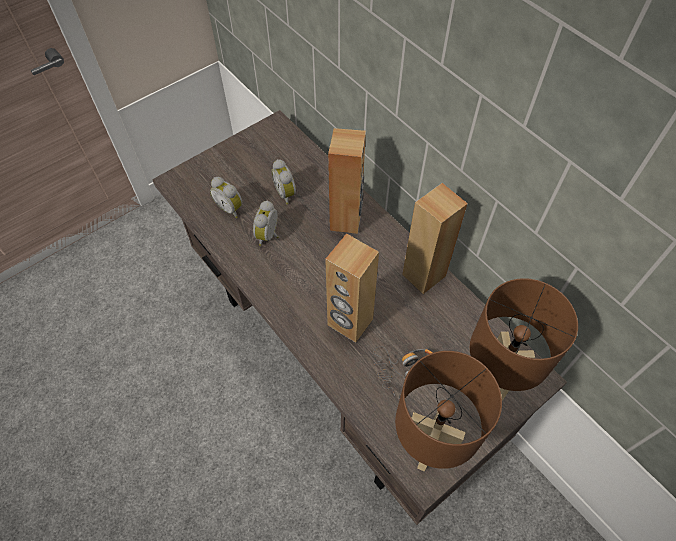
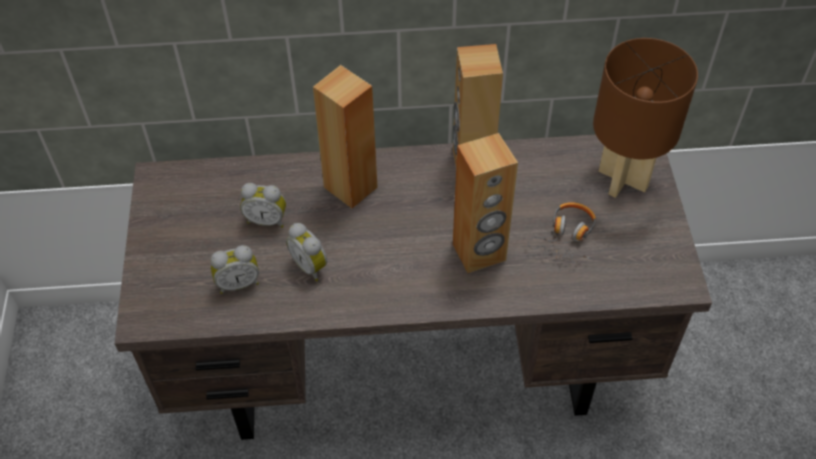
camera: 55 degrees left, 5 degrees down
brown table lamp [395,351,502,471] -> none

